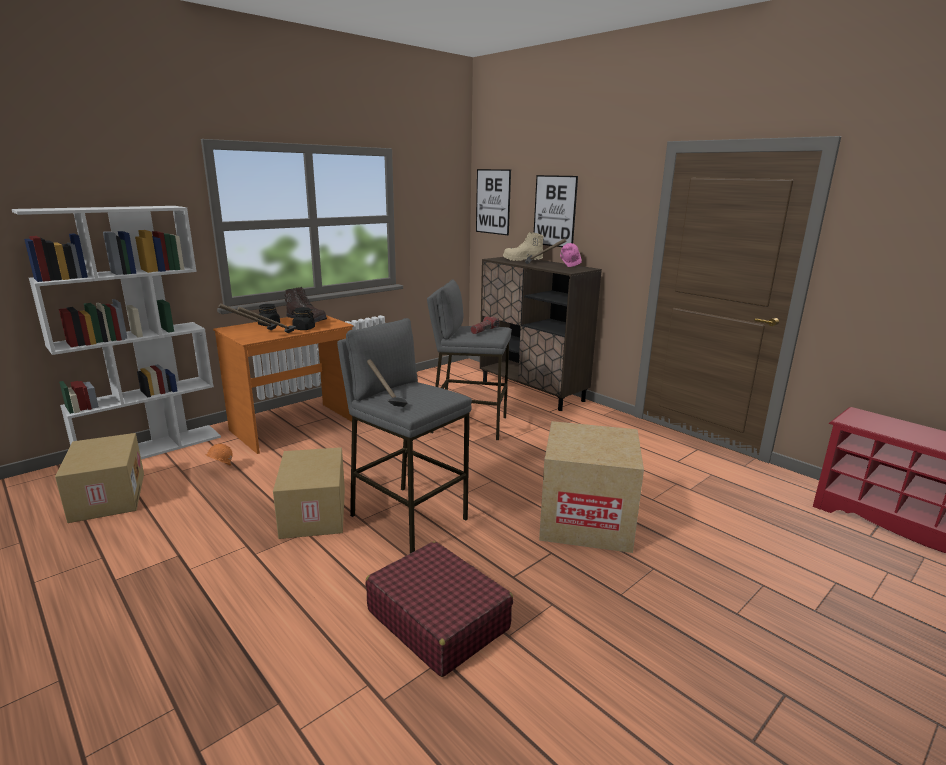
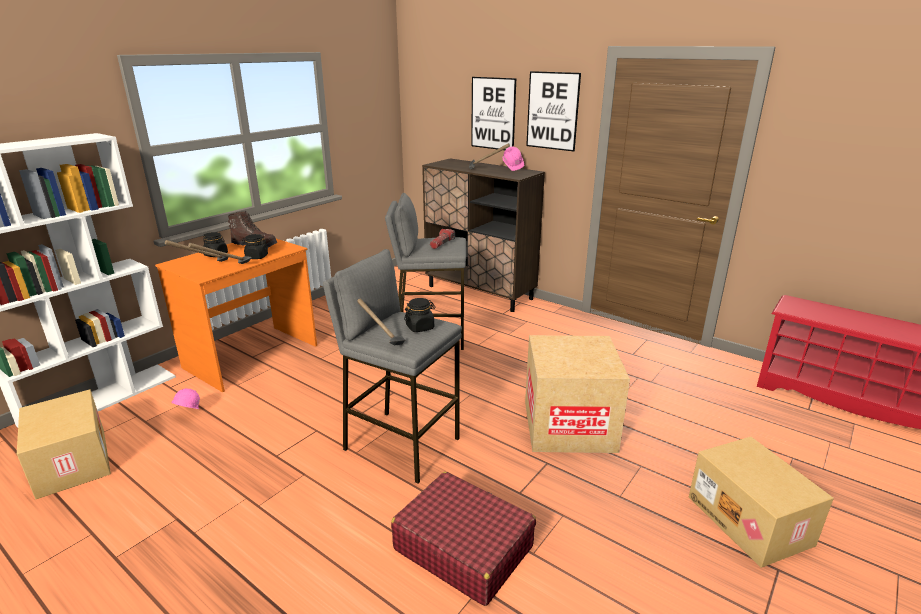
camera: 10 degrees left, 5 degrees up
orange hard hat [205,443,233,466] -> pink hard hat [171,388,200,409]
cardboard box [273,447,345,539] -> cardboard box moved to [689,437,834,568]
picture [476,169,511,235] -> picture moved to [526,71,581,151]
beige boot [503,232,544,261] -> none
none -> black jar [404,298,436,332]

